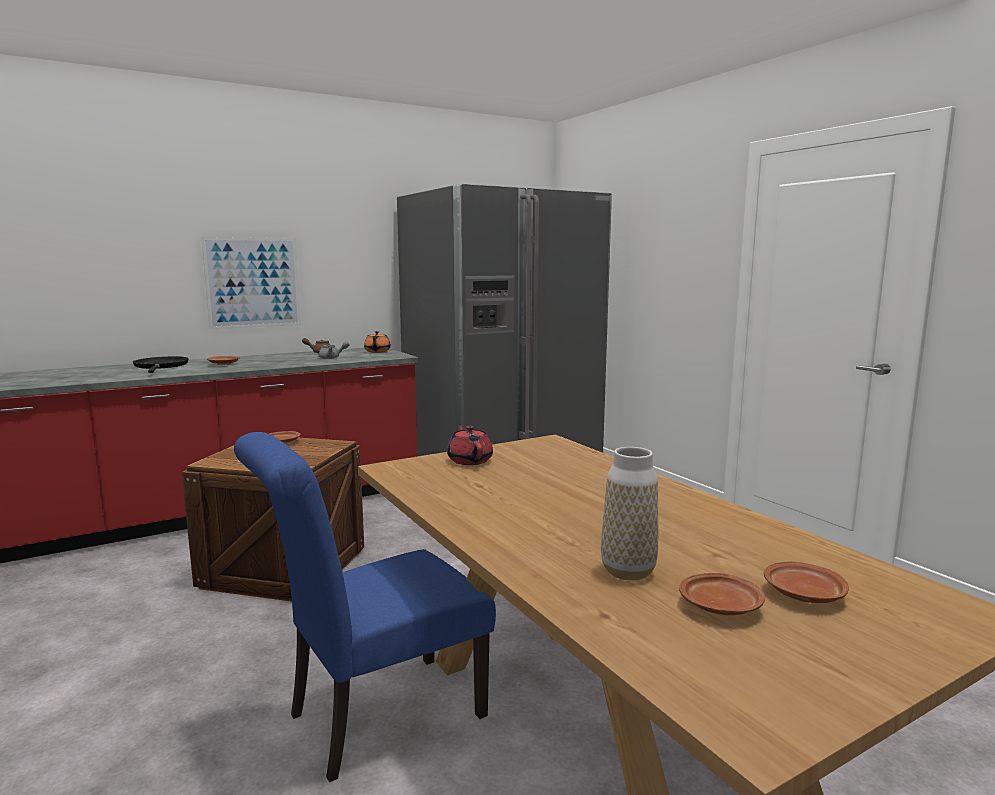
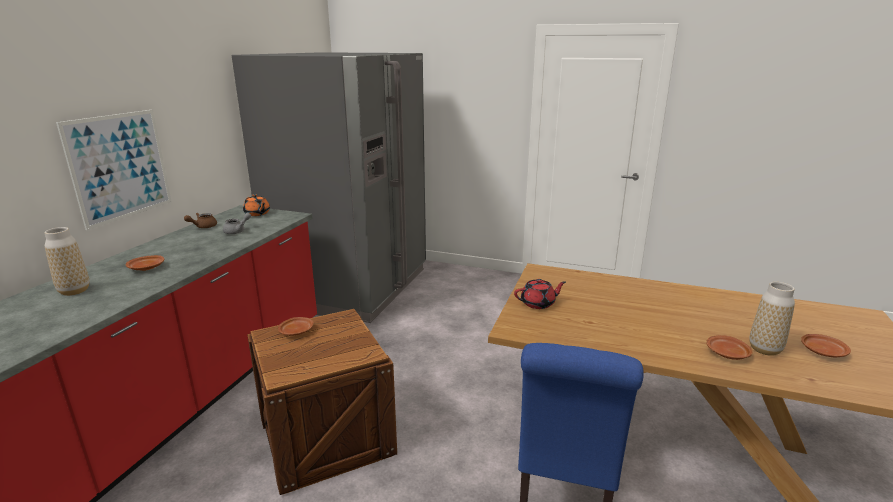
camera: 40 degrees left, 10 degrees up
black frying pan [133,356,189,373] -> vase [44,227,89,296]
red teapot [447,425,493,465] -> red teapot turned 135 degrees clockwise [514,279,566,309]
brown plate [764,562,849,603] -> brown plate moved to [706,335,752,360]

